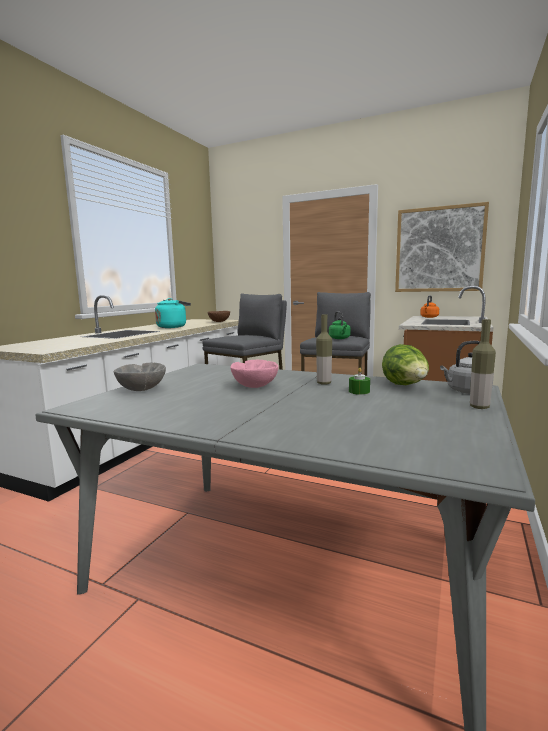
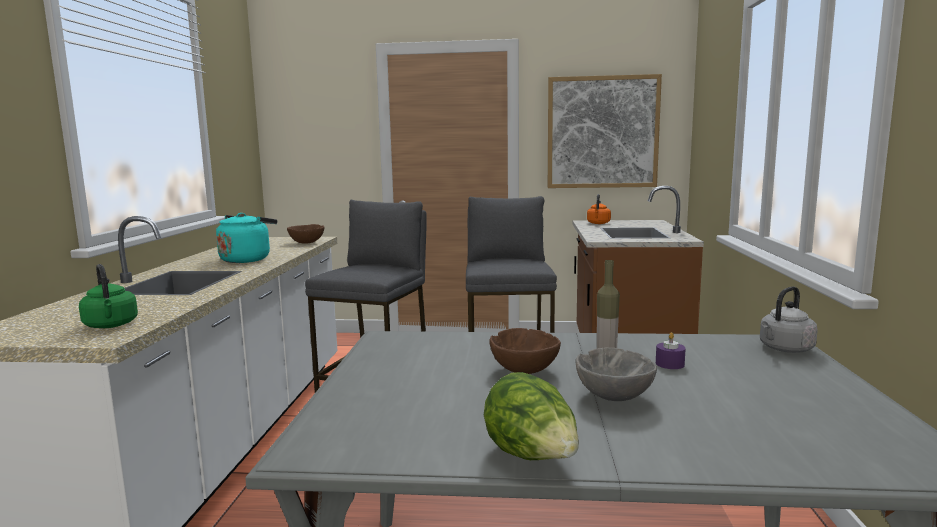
camera: 20 degrees left, 0 degrees up
grey bowl [114,363,166,391] -> grey bowl moved to [575,348,657,401]
pink bowl [230,360,279,388] -> brown bowl [489,328,561,374]
green kettle [329,311,351,339] -> green kettle moved to [79,264,138,328]
green candle [349,367,370,395] -> purple candle [656,332,686,369]
lettuce [382,344,429,385] -> lettuce moved to [484,372,579,460]
bottle [470,319,496,409] -> none

